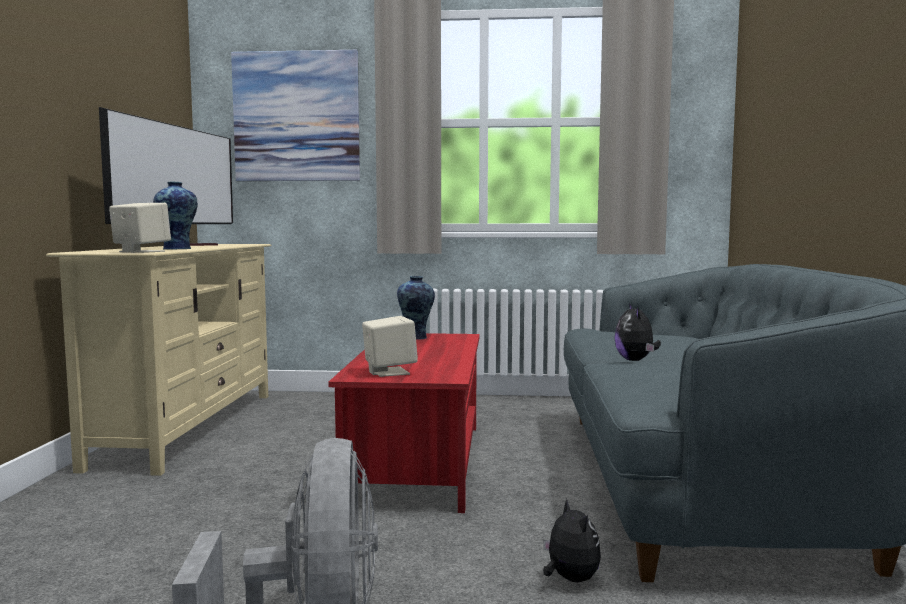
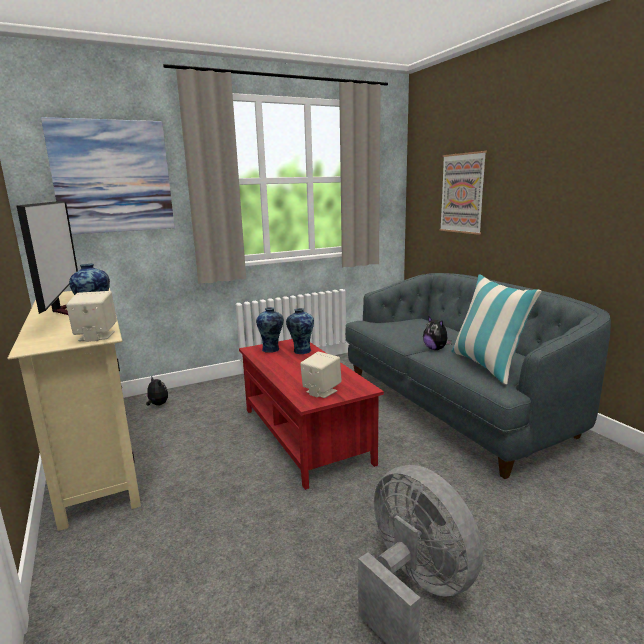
camera: 30 degrees left, 10 degrees up
plush toy [543,499,601,582] -> plush toy moved to [145,377,168,406]
none -> vase [286,308,314,354]
none -> picture [439,151,487,235]
none -> pillow [452,274,542,384]

